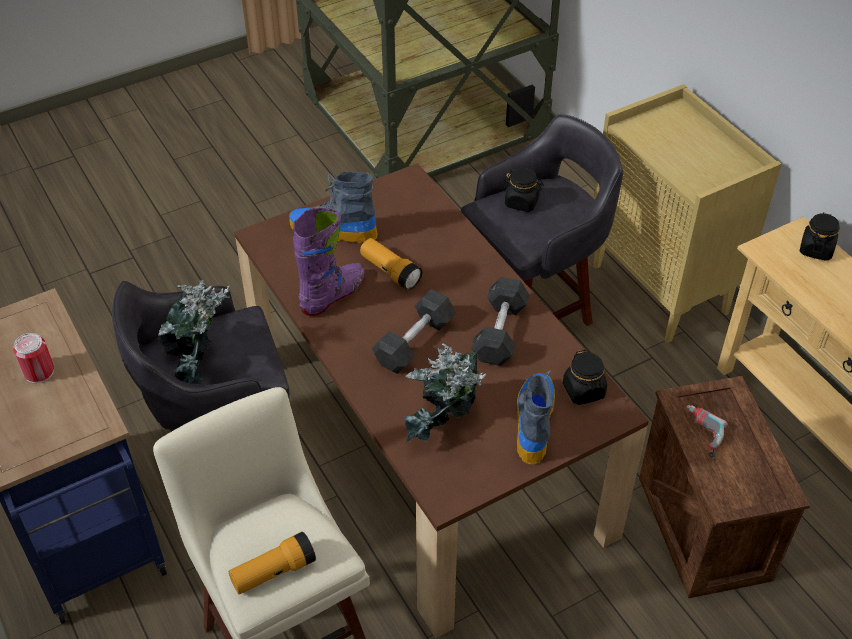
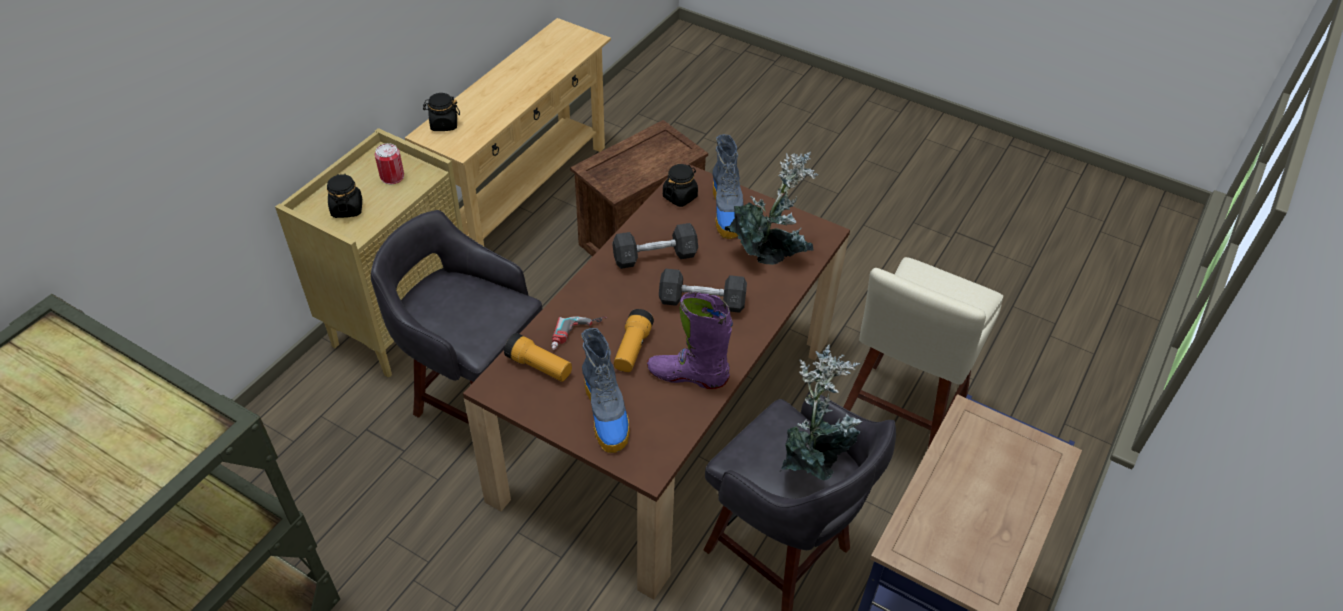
camera: 120 degrees left, 0 degrees up
can [13,333,54,383] -> can moved to [375,143,404,184]
flashlight [229,532,316,594] -> flashlight moved to [504,333,572,382]
black jar [503,168,544,212] -> black jar moved to [327,174,362,218]
boot [517,370,555,464] -> boot turned 75 degrees counterclockwise [713,134,744,239]
power drill [686,405,728,463] -> power drill moved to [551,316,607,350]

